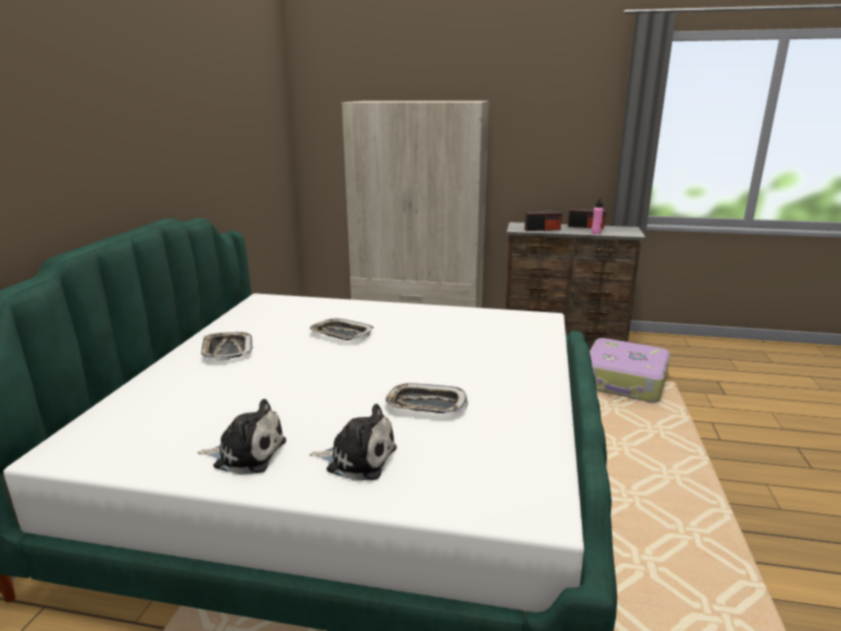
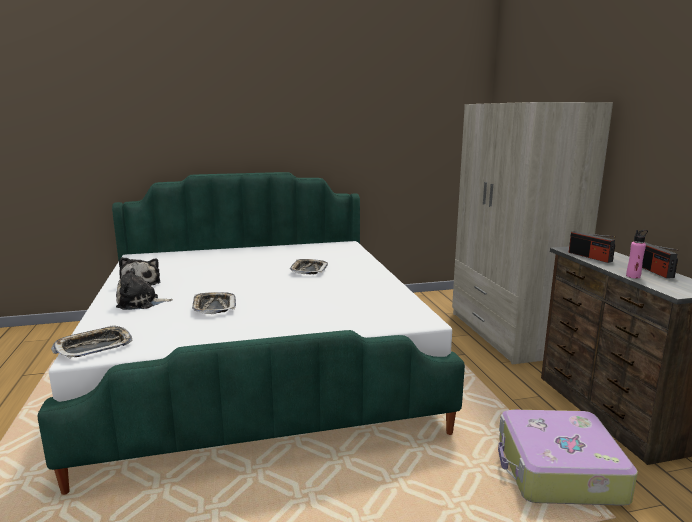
camera: 65 degrees right, 5 degrees down
tray [201,332,252,360] -> tray moved to [51,325,132,359]
plush toy [309,404,397,481] -> plush toy turned 90 degrees clockwise [116,268,173,310]

